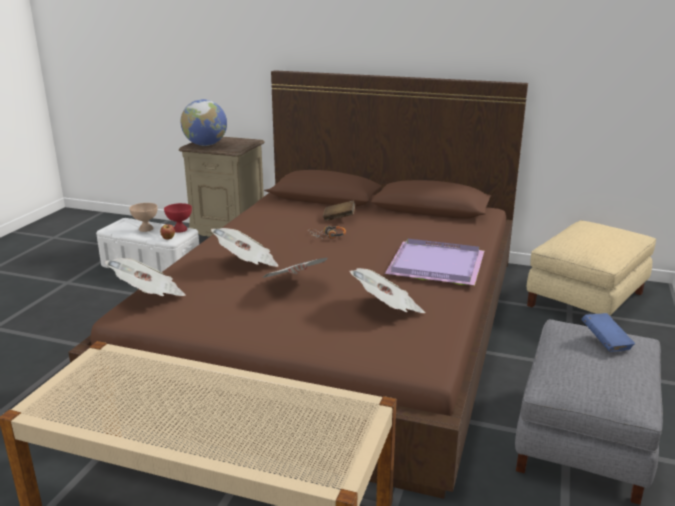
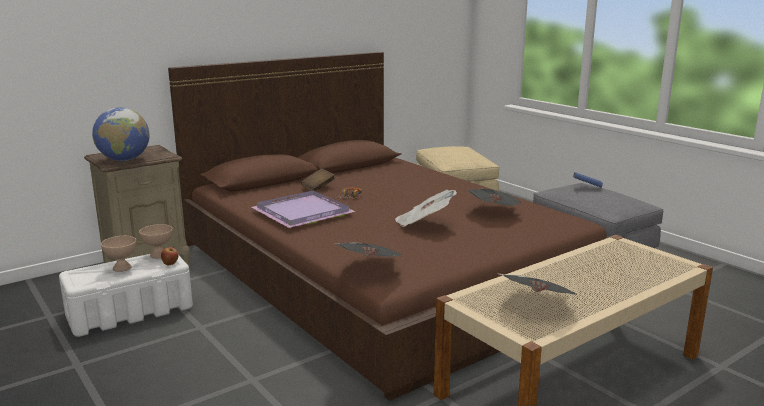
camera: 55 degrees left, 5 degrees down
red bowl [164,203,192,233] -> beige bowl [139,224,173,259]
newspaper [211,228,278,267] -> newspaper moved to [497,273,577,295]
purple tray [385,238,484,285] -> purple tray moved to [251,191,356,228]

